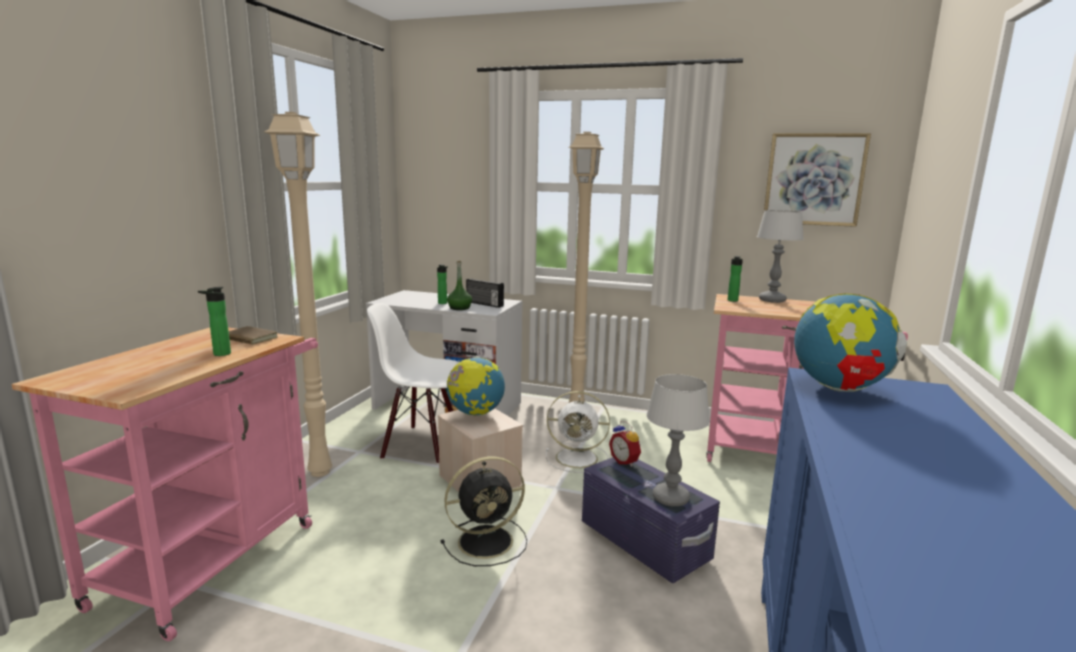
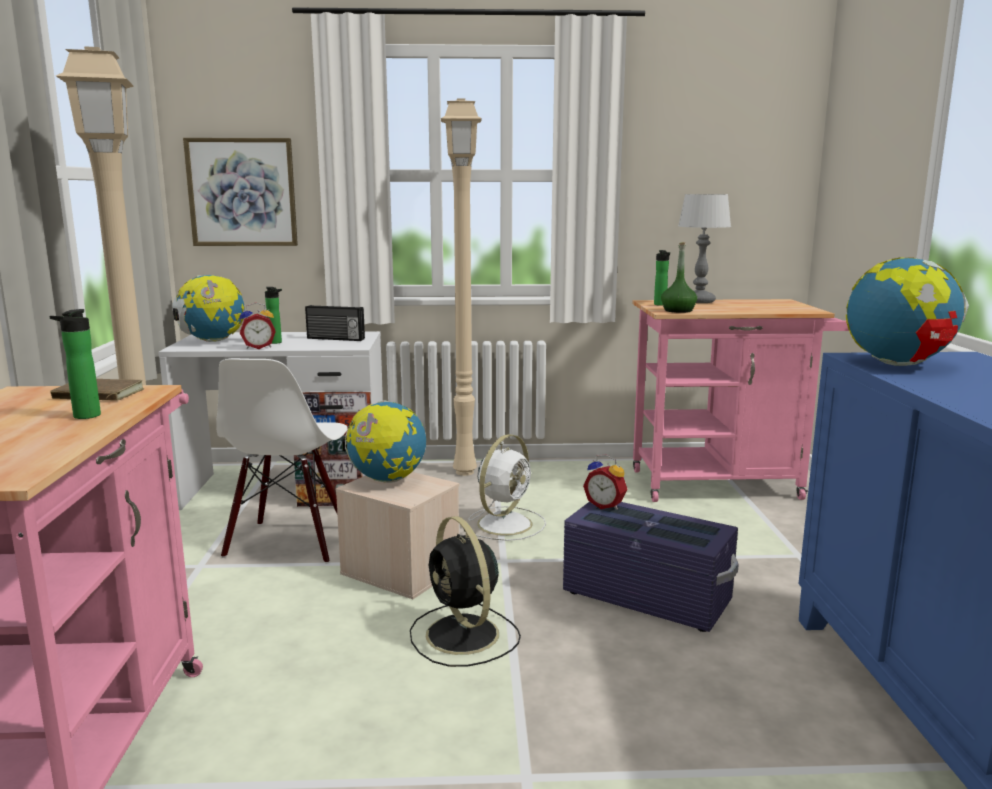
camera: 20 degrees left, 0 degrees up
white chair [367,303,459,464] -> white chair turned 75 degrees counterclockwise [216,358,347,564]
black fan [441,456,527,566] -> black fan turned 105 degrees clockwise [410,516,521,667]
green bottle [447,260,472,310] -> green bottle moved to [661,242,697,313]
white fan [546,391,610,473] -> white fan turned 45 degrees counterclockwise [468,434,546,541]
table lamp [646,374,710,507] -> none
picture [763,133,871,227] -> picture moved to [183,138,298,246]
none -> globe [172,275,244,342]
none -> alarm clock [239,302,276,349]

